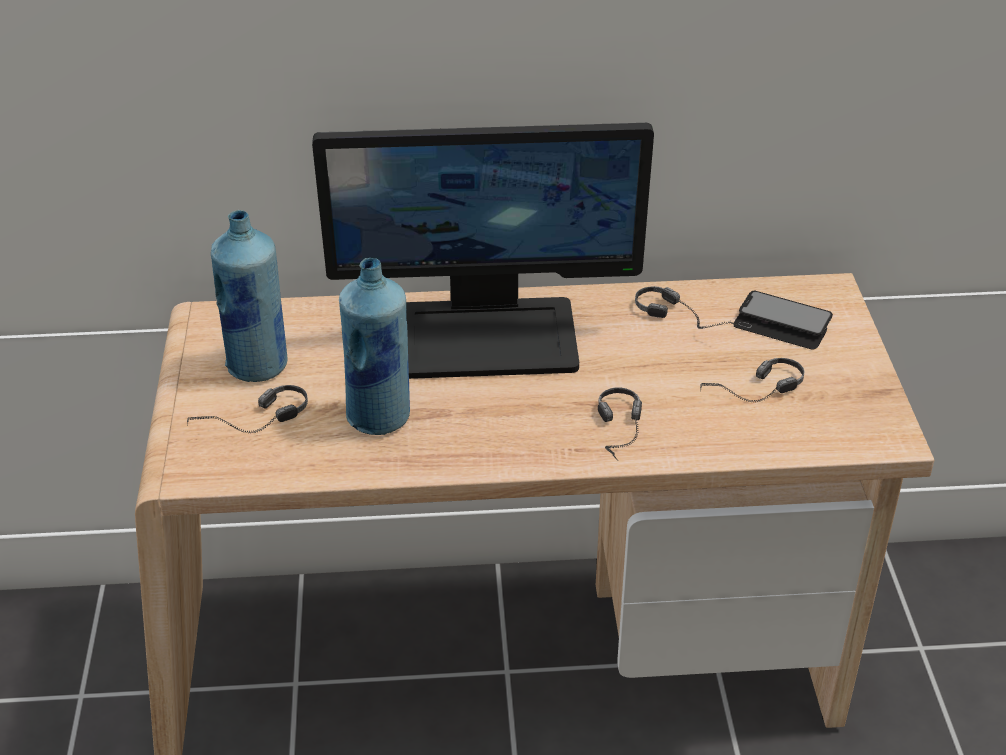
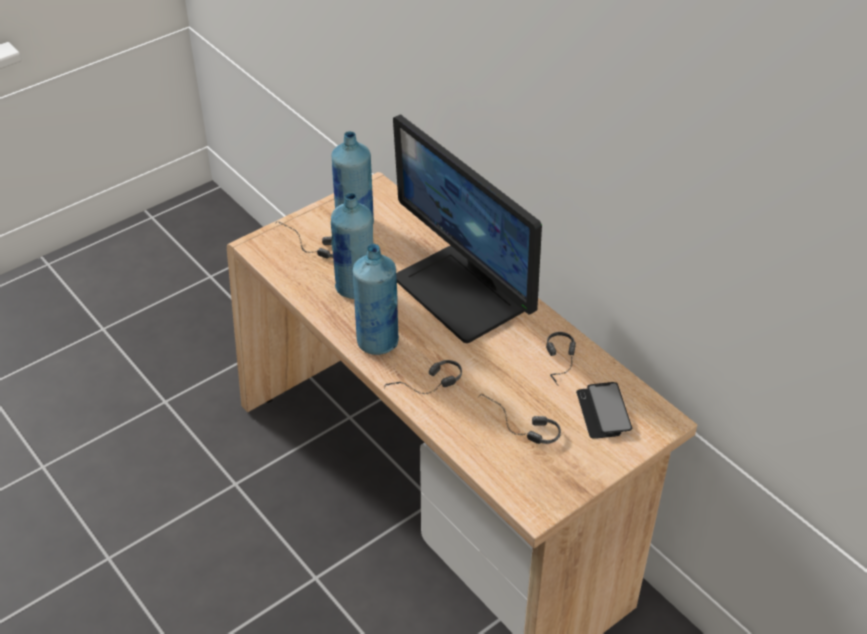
camera: 55 degrees right, 5 degrees up
none -> blue bottle [353,244,399,355]

